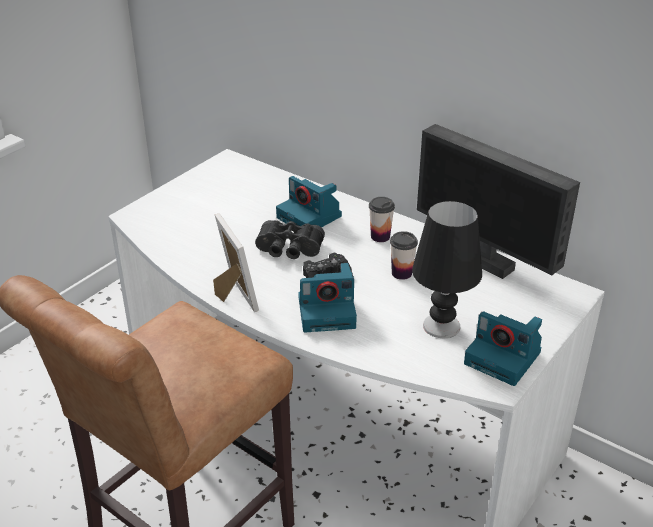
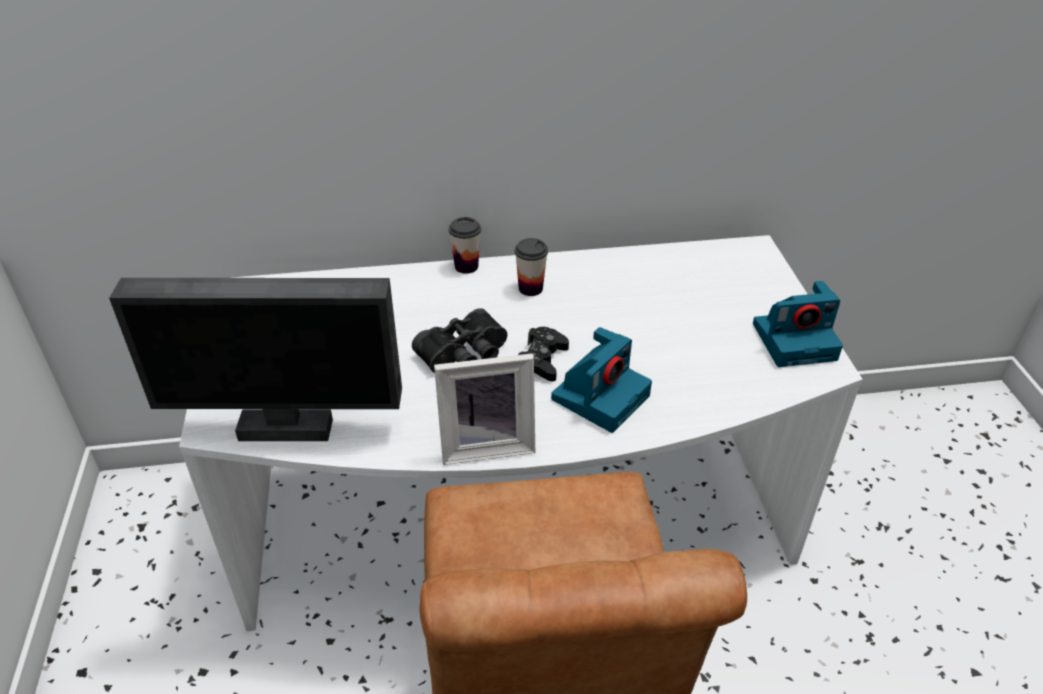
camera: 45 degrees left, 5 degrees up
picture frame [213,213,259,312] -> picture frame turned 150 degrees clockwise [434,353,535,465]
camera [276,176,342,228] -> none
cup [390,231,418,280] -> cup moved to [449,217,481,274]
black table lamp [412,201,482,338] -> none
monitor [417,124,580,279] -> monitor moved to [109,278,402,441]

